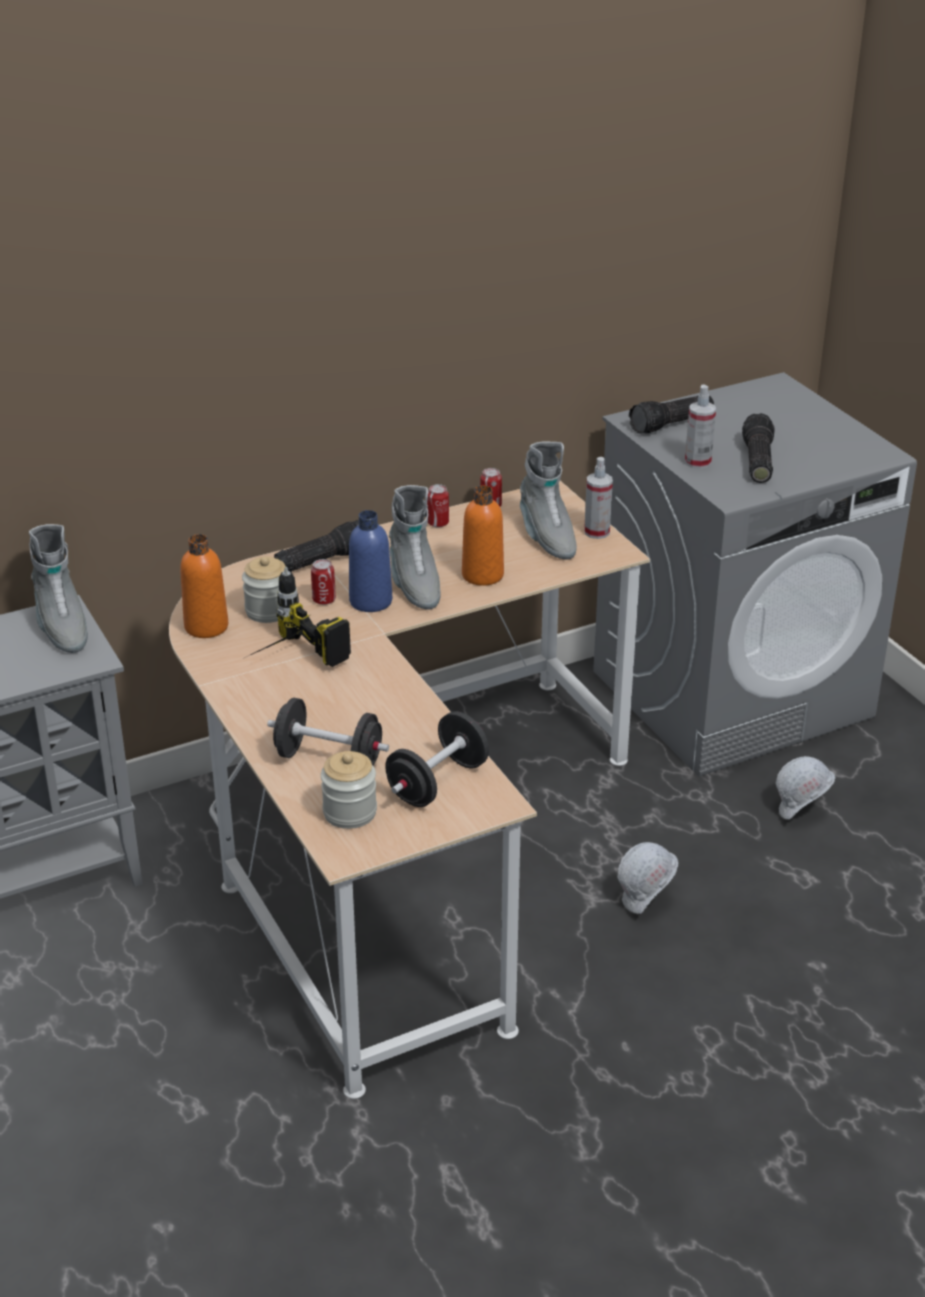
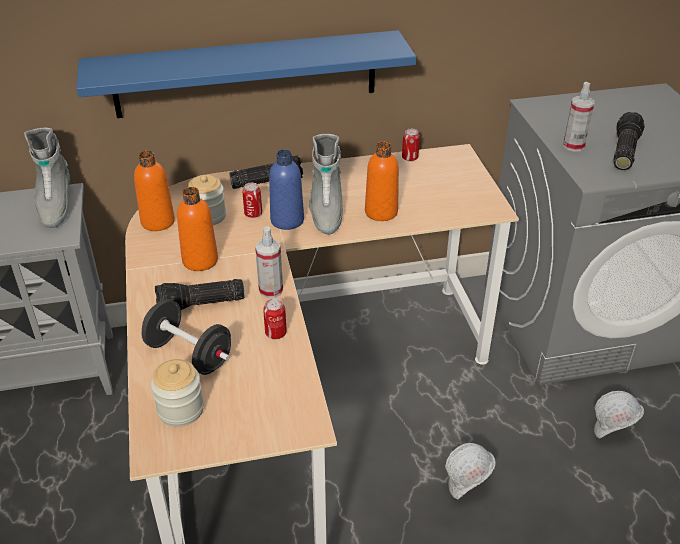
camera: 15 degrees right, 5 degrees up
power drill [242,567,351,667] -> orange bottle [177,187,218,271]
black dumbbell [385,711,489,807] -> none
can [427,484,449,527] -> can moved to [263,298,287,339]
grey boot [520,441,577,560] -> none
spray bottle [584,457,613,539] -> spray bottle moved to [255,227,283,298]
flashlight [629,395,714,434] -> flashlight moved to [155,279,244,310]
none -> blue shelf [76,30,416,118]

